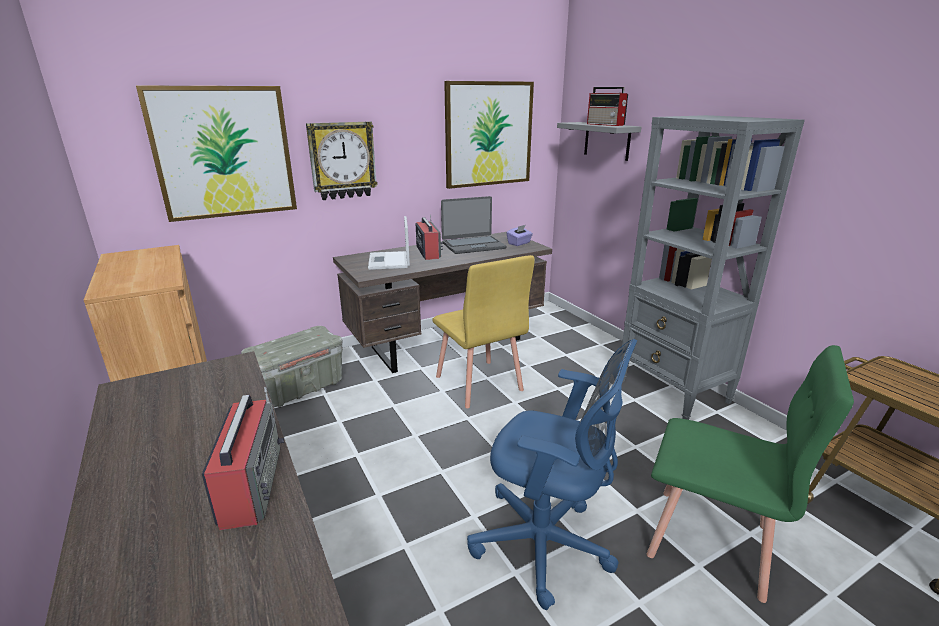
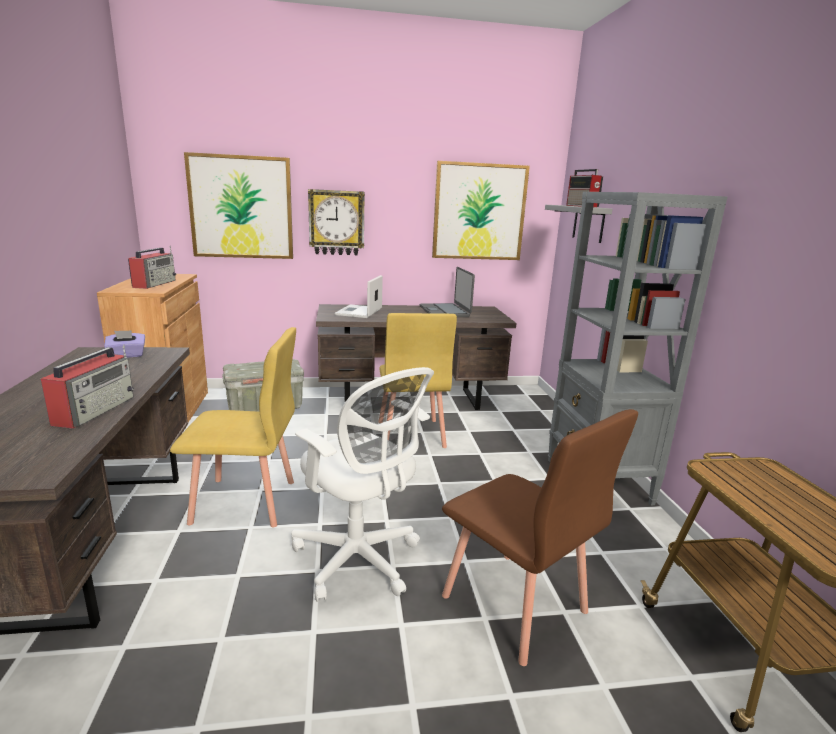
camera: 20 degrees right, 5 degrees down
radio [416,215,443,260] -> radio moved to [128,246,176,289]
laptop [441,196,506,254] -> laptop turned 75 degrees clockwise [420,267,475,317]
blue office chair [467,339,637,610] -> white office chair [291,367,434,602]
purple tissue box [507,225,533,246] -> purple tissue box moved to [104,330,145,358]
green chair [647,345,854,603] -> brown chair [442,409,638,666]
none -> yellow chair [170,327,296,527]

